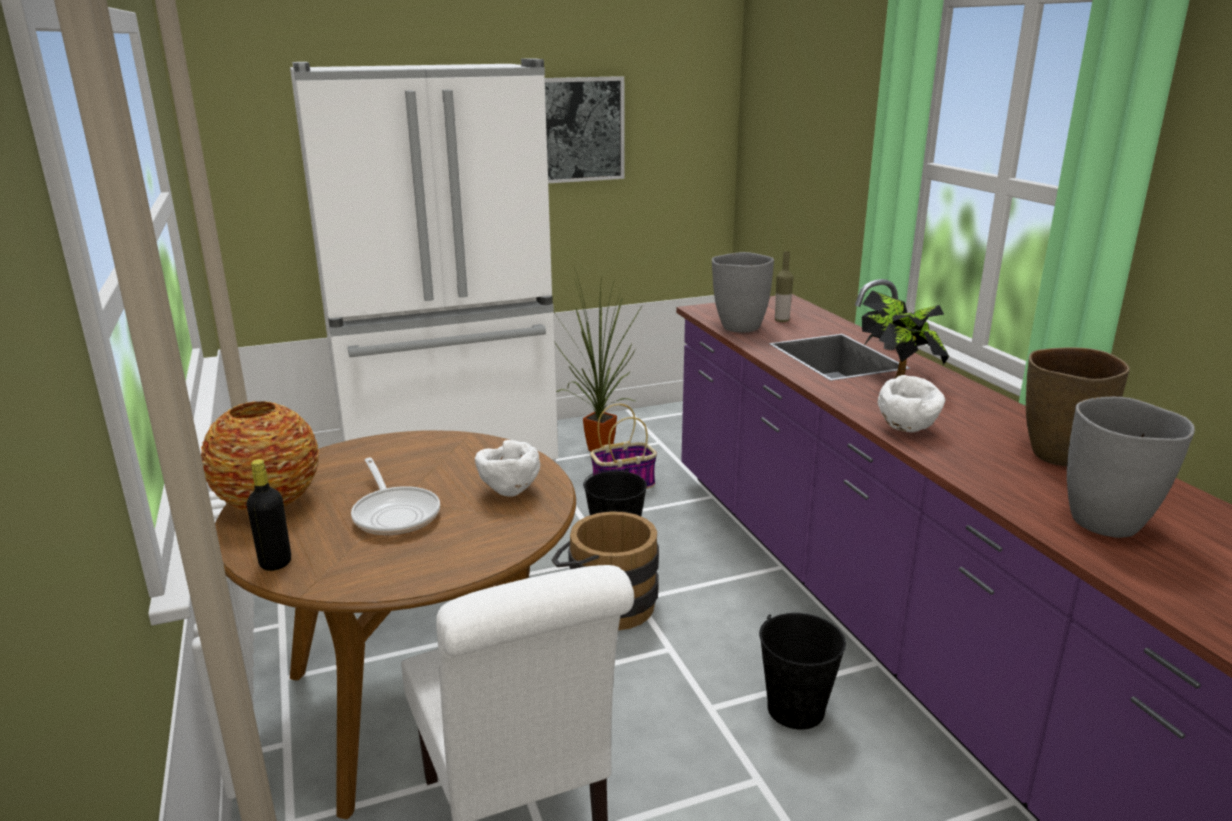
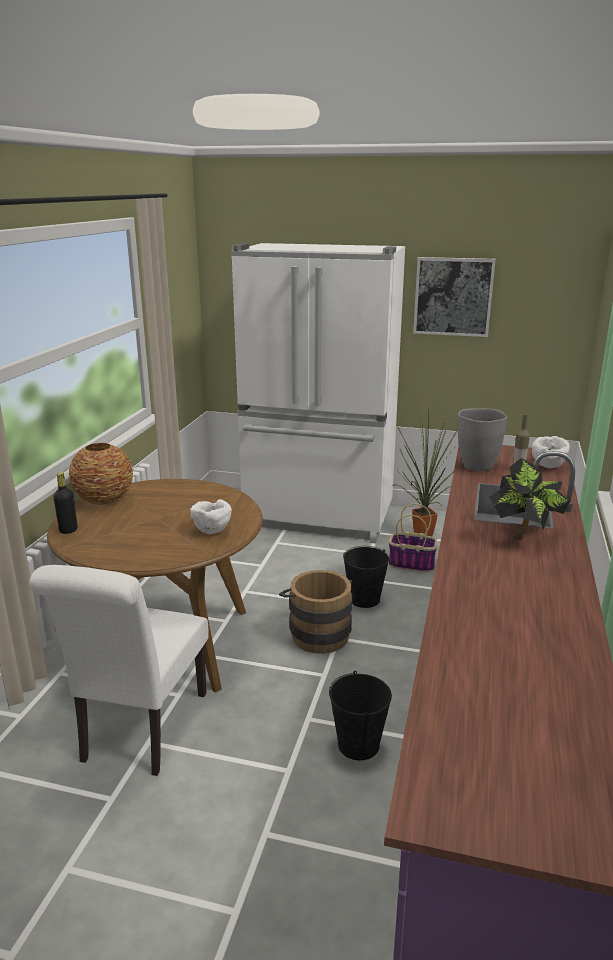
camera: 35 degrees right, 0 degrees up
frying pan [351,458,440,536] -> none
white bowl [878,375,946,432] -> white bowl moved to [532,436,570,468]
brown vase [1026,347,1130,466] -> none
grey vase [1067,397,1195,538] -> none

